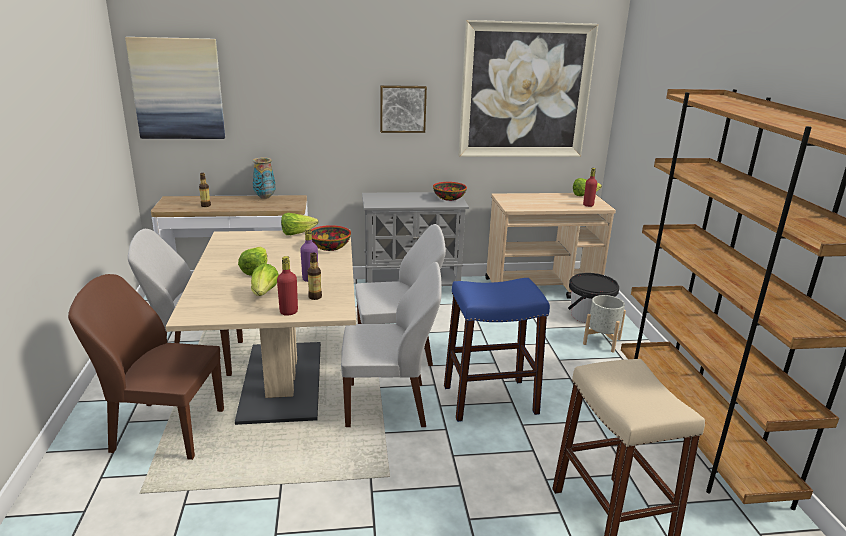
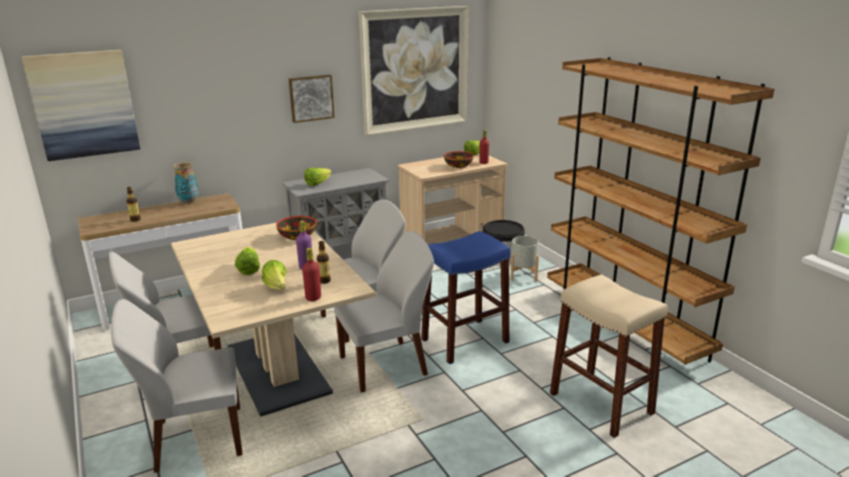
camera: 20 degrees left, 0 degrees up
brown chair [68,274,224,460] -> white chair [111,299,242,473]
lettuce [281,213,318,235] -> lettuce moved to [304,168,332,186]
bowl [433,182,467,201] -> bowl moved to [444,151,474,168]

